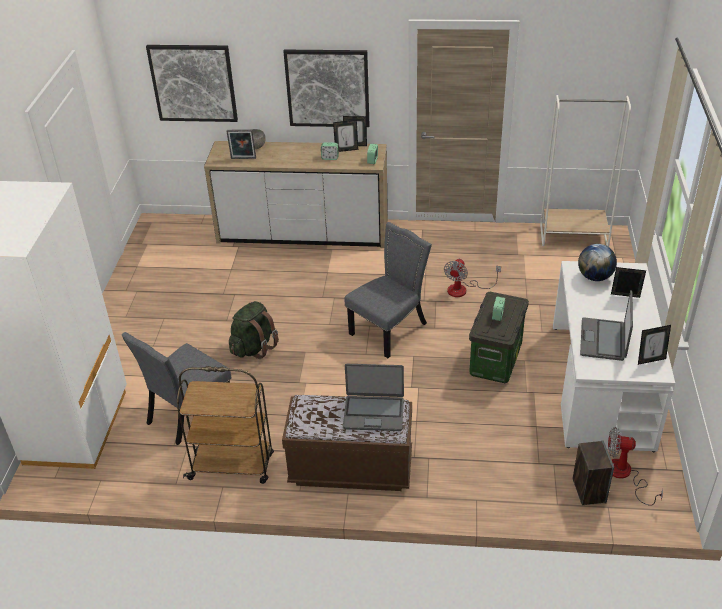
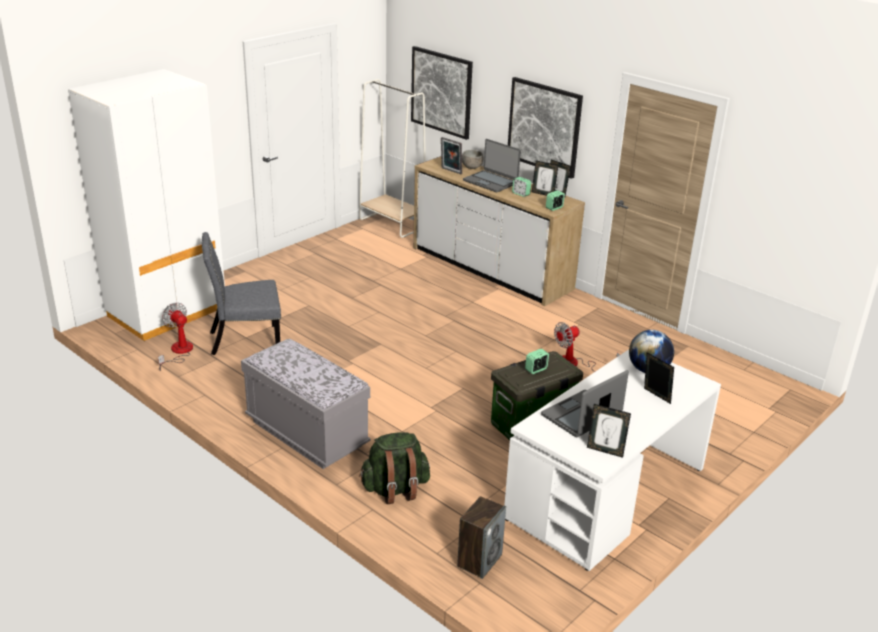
camera: 35 degrees right, 10 degrees down
brown cart [177,366,274,484] -> none
green backpack [229,301,279,359] -> green backpack moved to [359,432,430,504]
brown bench [282,395,412,491] -> grey bench [241,339,371,469]
laptop [343,364,404,431] -> laptop moved to [463,139,521,193]
grey chair [344,222,432,358] -> none
clothes rack [540,95,631,247] -> clothes rack moved to [359,79,426,238]
fan [608,427,663,506] -> fan moved to [158,303,193,371]

